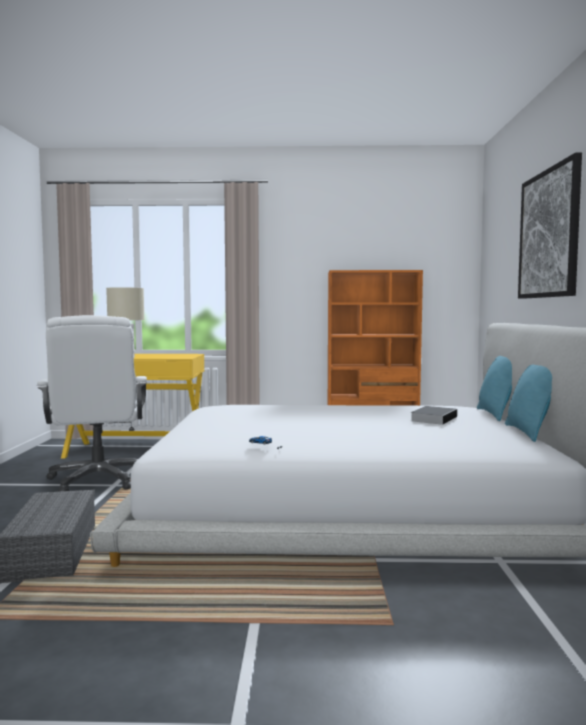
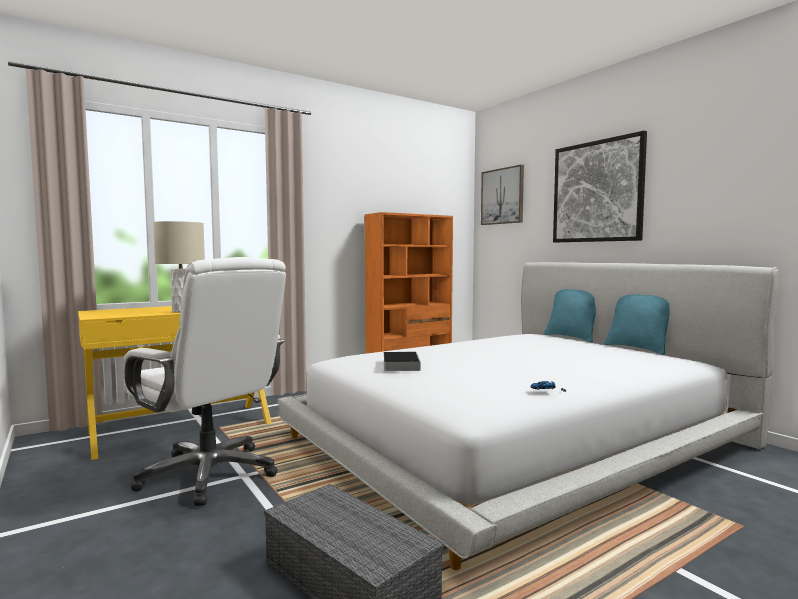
camera: 35 degrees left, 0 degrees up
book [410,406,457,425] -> book moved to [384,352,421,371]
none -> picture [481,165,524,225]

